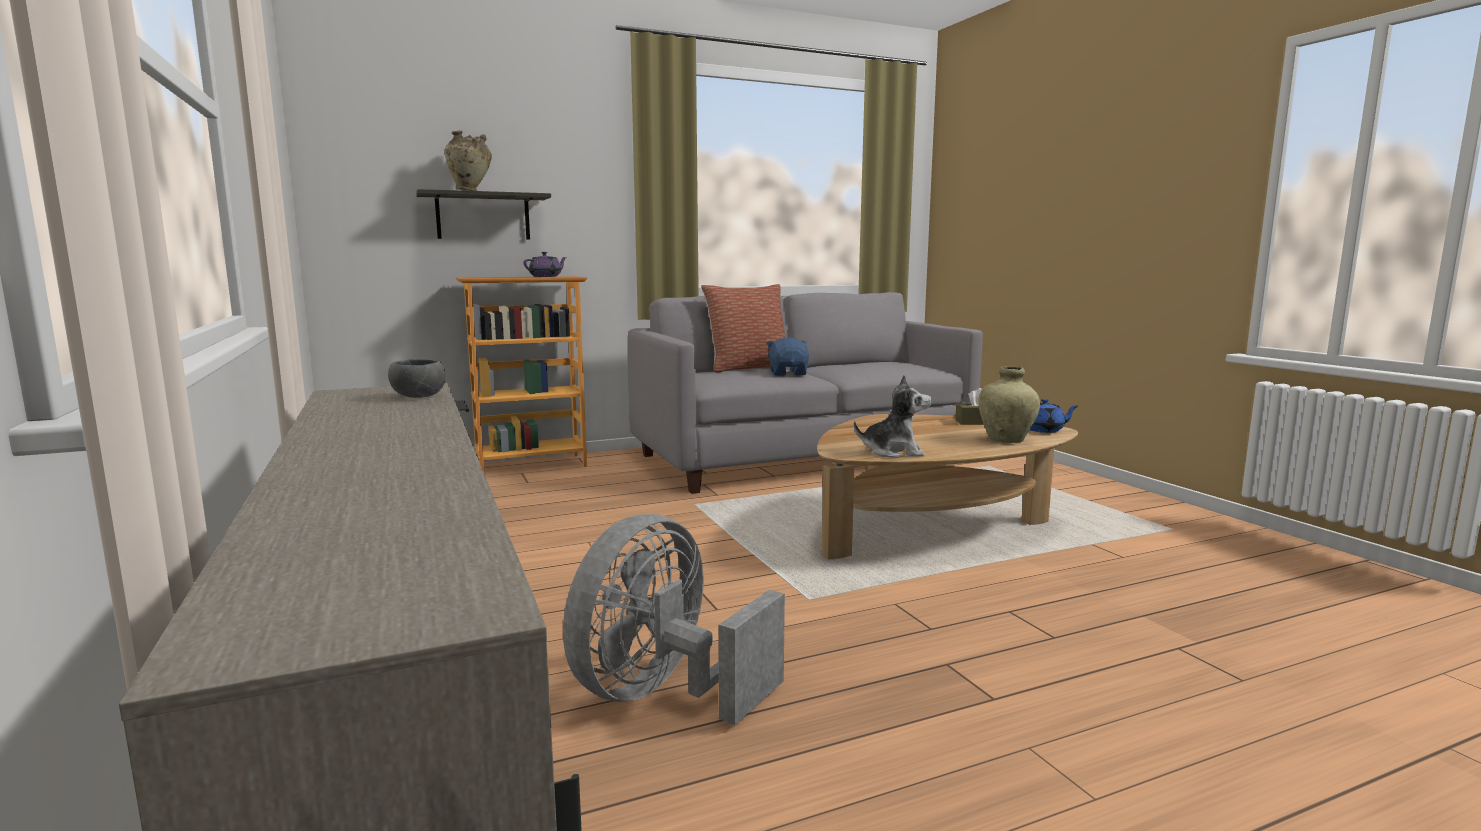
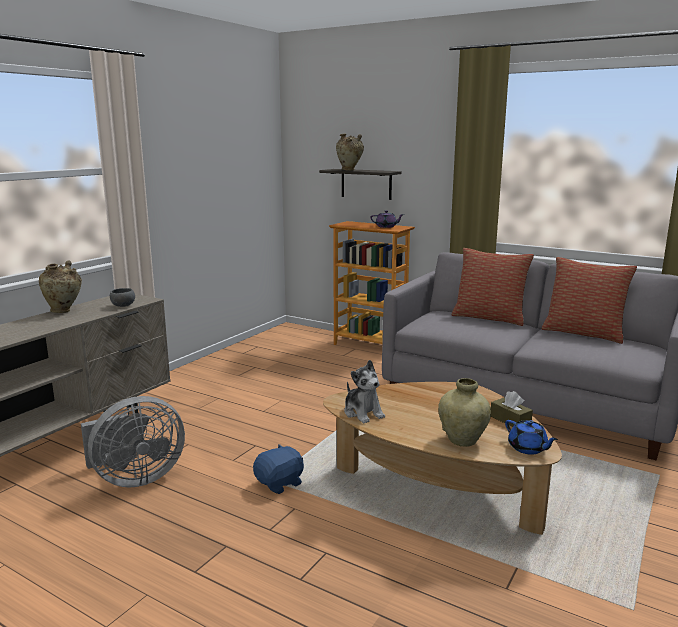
camera: 55 degrees right, 5 degrees up
grey fan [563,514,785,725] -> grey fan turned 150 degrees clockwise [81,396,185,488]
blue plush toy [766,337,809,376] -> blue plush toy moved to [253,444,304,494]
none -> beige vase [39,261,82,313]
none -> pillow [542,257,637,344]

